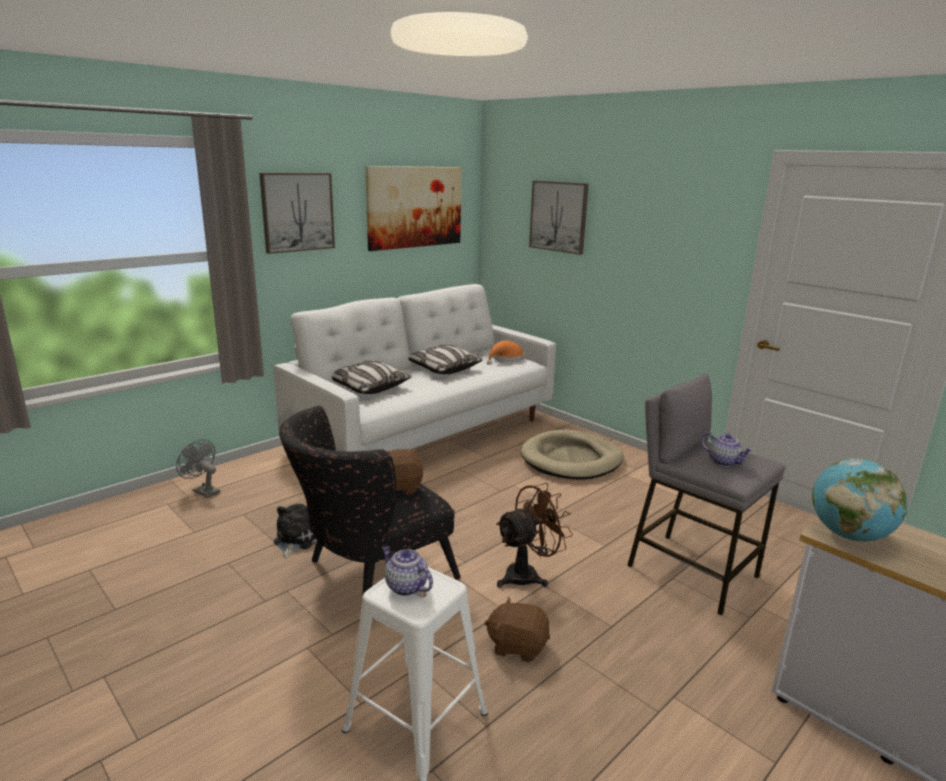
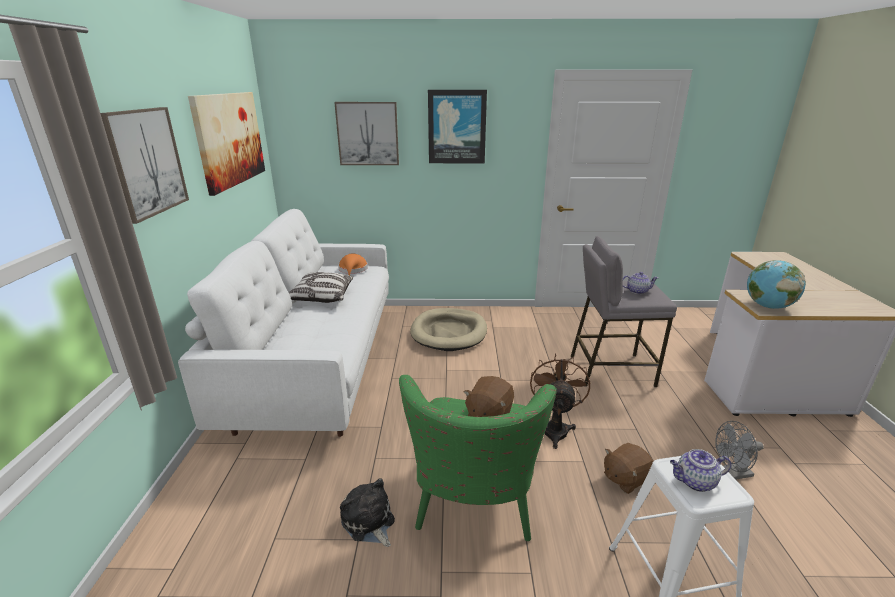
camera: 45 degrees left, 5 degrees up
grey fan [176,439,220,498] -> grey fan moved to [715,421,764,480]
black armchair [279,406,461,597] -> green armchair [399,375,557,541]
pillow [332,360,412,394] -> none
none -> picture [428,90,487,163]

